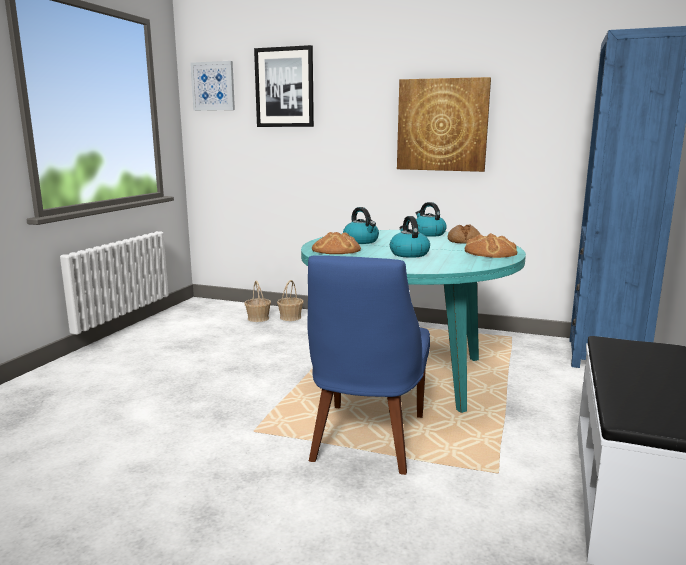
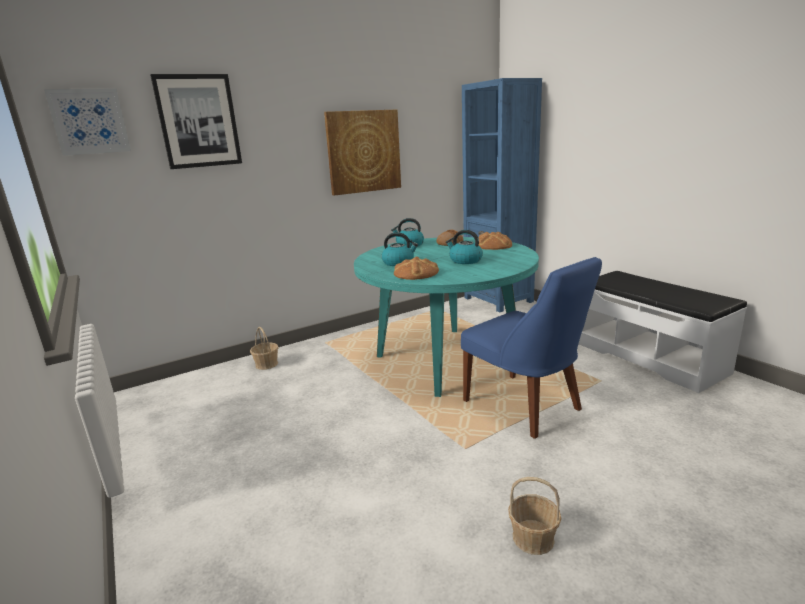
camera: 50 degrees left, 5 degrees up
basket [244,281,271,322] -> basket moved to [508,477,561,555]

